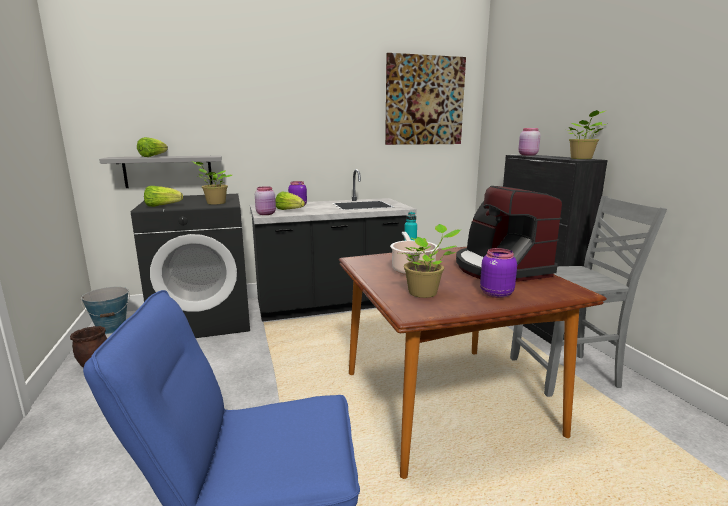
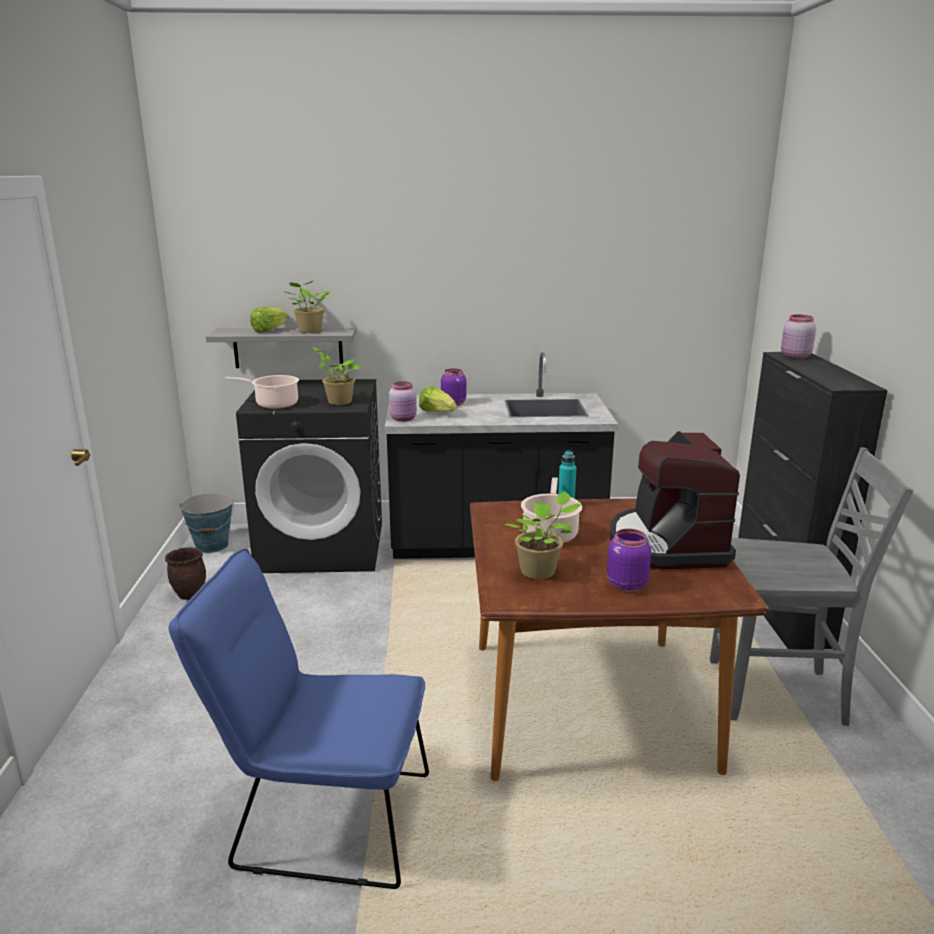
camera: 15 degrees right, 5 degrees up
lettuce [144,186,183,207] -> cooking pot [224,375,299,409]
picture [385,53,466,145] -> none
potted plant [568,110,607,159] -> potted plant moved to [286,281,331,333]

